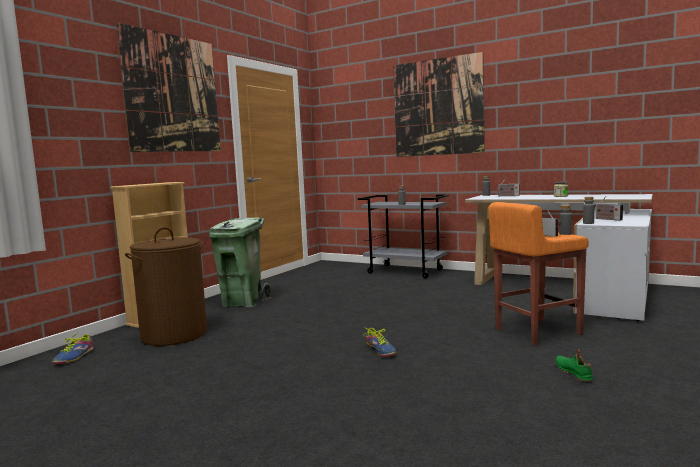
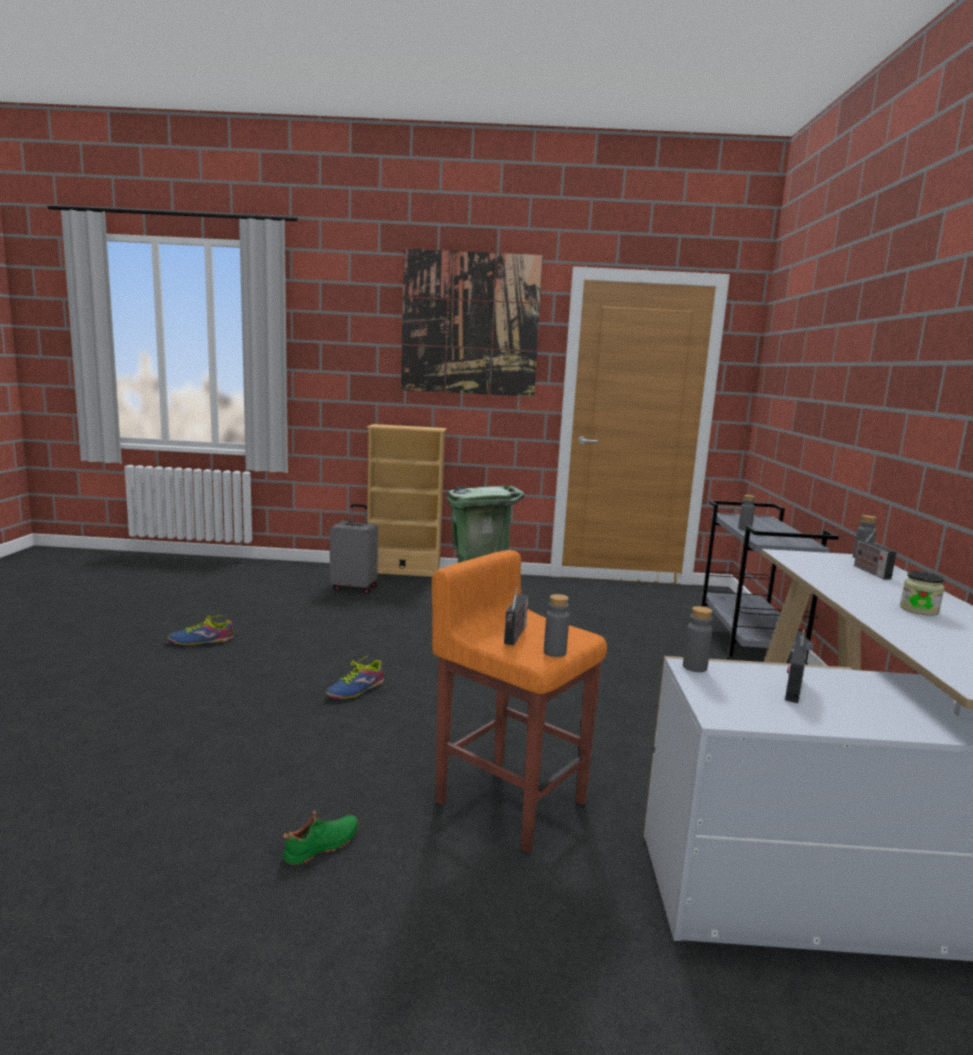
camera: 60 degrees right, 5 degrees up
shoe [52,334,93,364] -> shoe moved to [168,614,233,645]
brown laundry basket [125,227,207,346] -> grey suitcase [330,504,378,594]
picture [393,52,485,157] -> none

